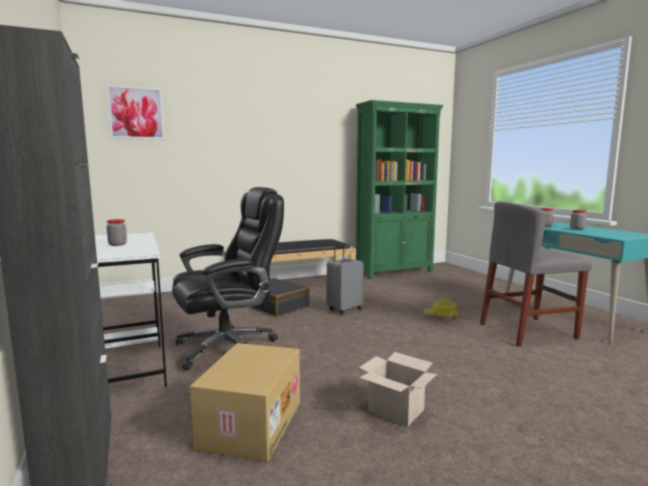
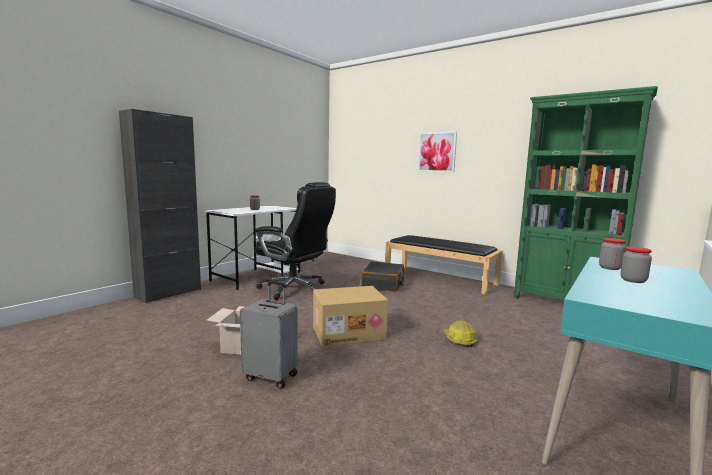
camera: 60 degrees right, 0 degrees up
picture [106,85,165,140] -> picture moved to [418,131,457,173]
cardboard box [190,343,300,462] -> cardboard box moved to [313,286,388,347]
grey suitcase [327,245,364,315] -> grey suitcase moved to [240,281,298,389]
grey chair [480,202,592,346] -> none

